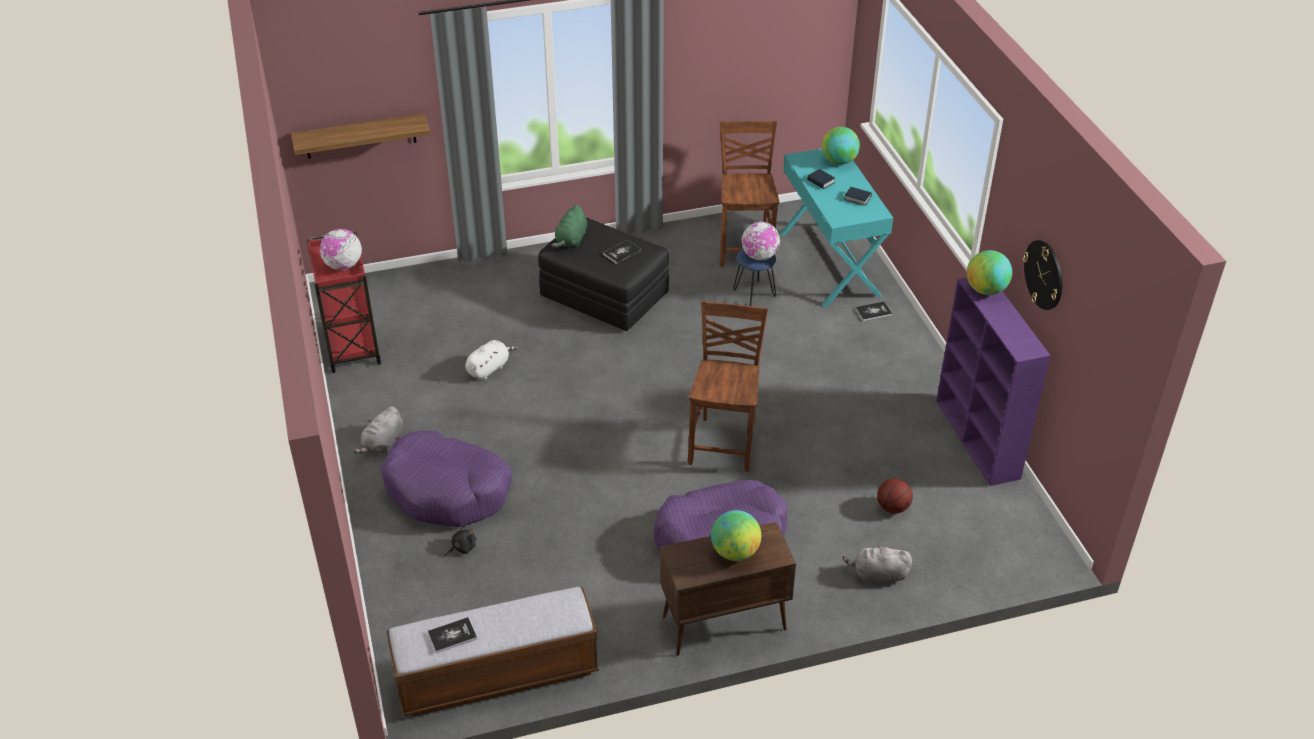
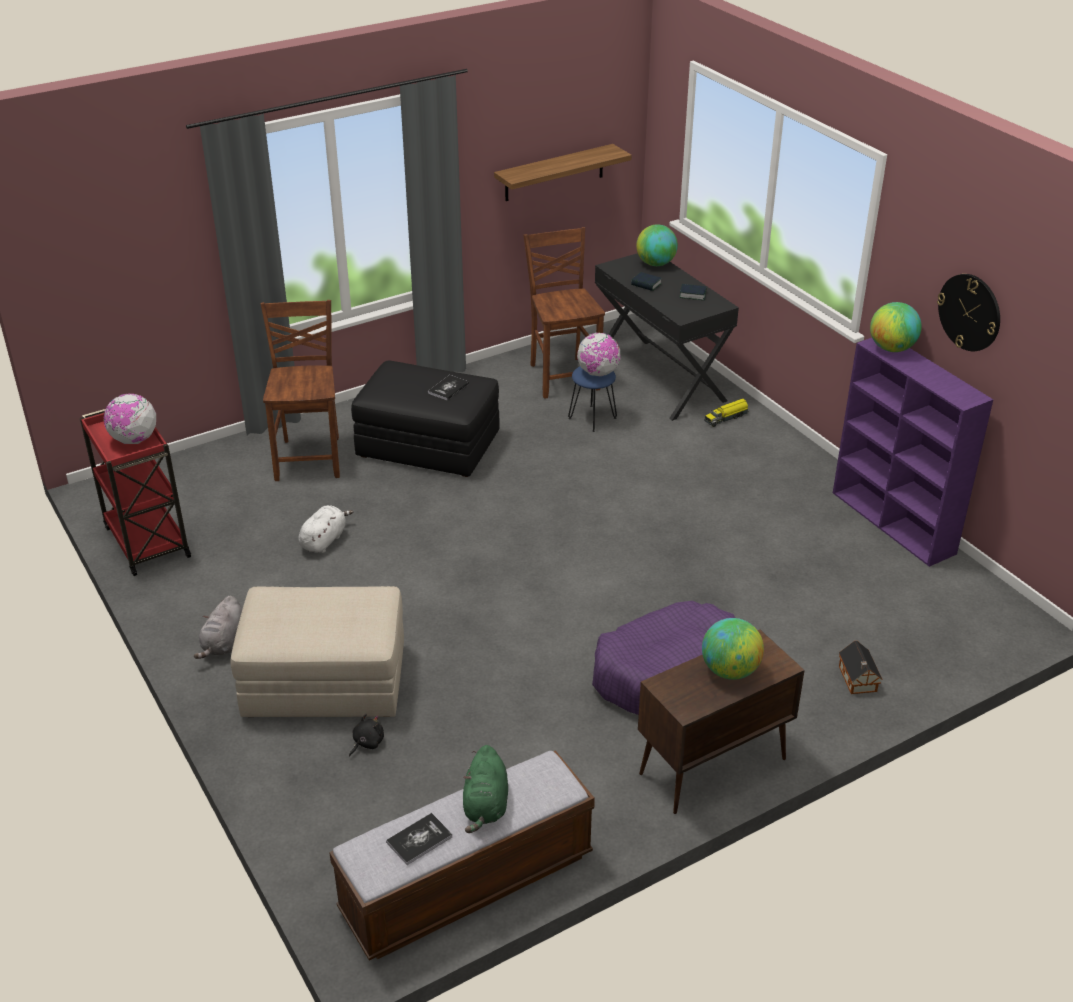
camera: 15 degrees left, 5 degrees down
shelf [291,114,430,159] -> shelf moved to [494,144,632,201]
purple dog bed [381,431,512,527] -> beige ottoman [231,586,404,717]
green plush toy [552,205,587,248] -> green plush toy moved to [463,745,508,833]
brown chair [688,301,769,472] -> brown chair moved to [260,300,340,481]
turquoise desk [780,149,893,307] -> black desk [595,253,739,421]
grey plush toy [842,543,912,585] -> toy house [839,641,883,694]
book [855,302,893,321] -> toy truck [704,399,749,427]
basketball [877,478,913,514] -> none

